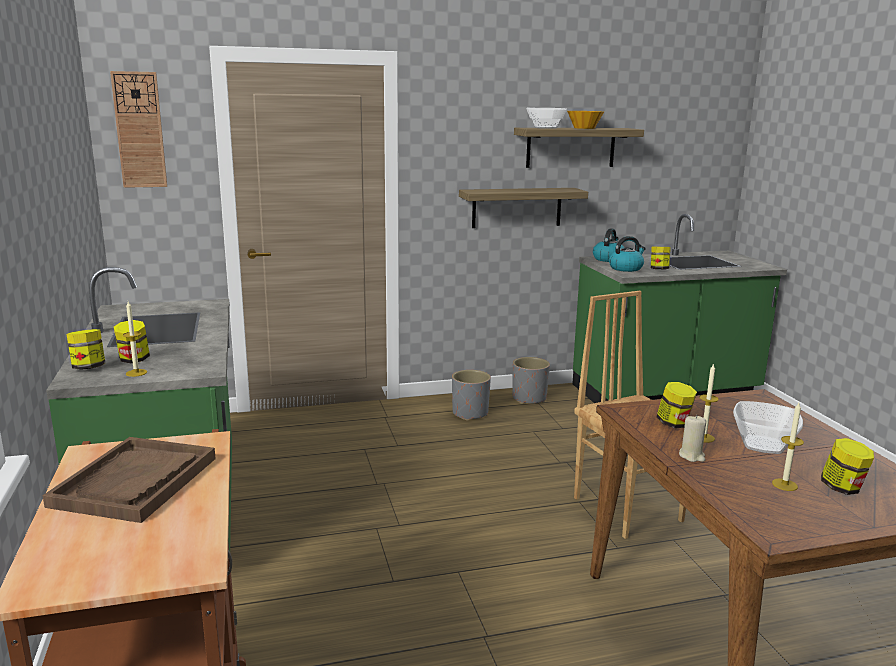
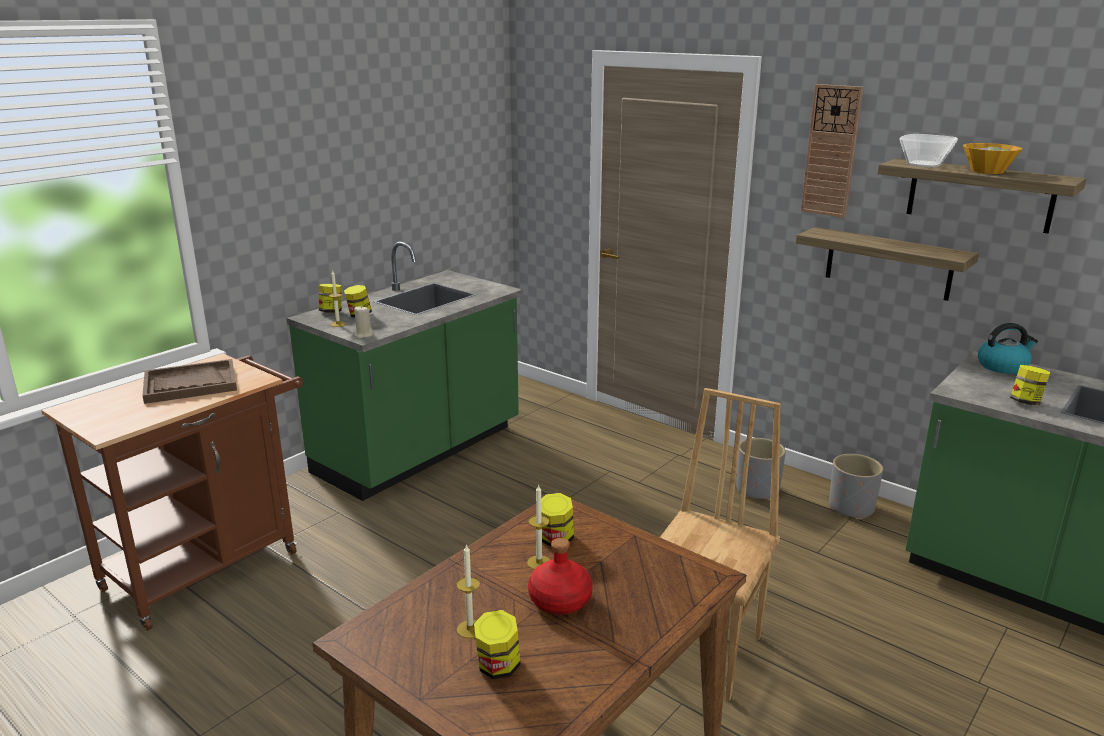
camera: 55 degrees right, 5 degrees up
wall clock [110,71,167,188] -> wall clock moved to [801,84,863,218]
kettle [609,236,646,272] -> none
beige candle [679,415,707,462] -> beige candle moved to [354,306,374,339]
bowl [733,401,803,454] -> red bottle [528,538,593,615]

